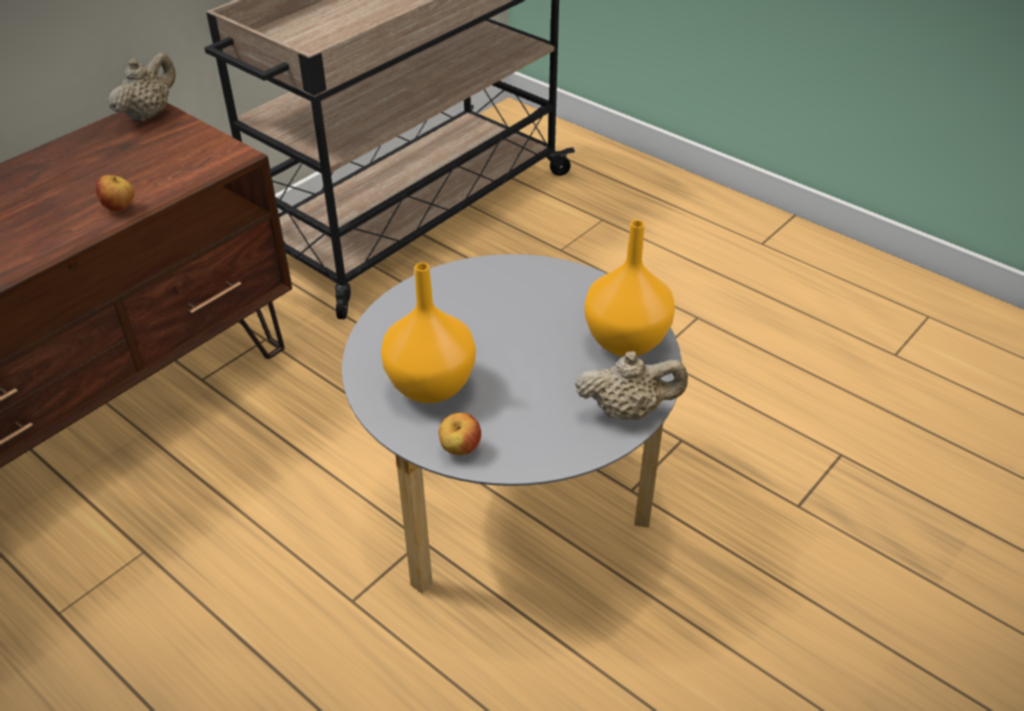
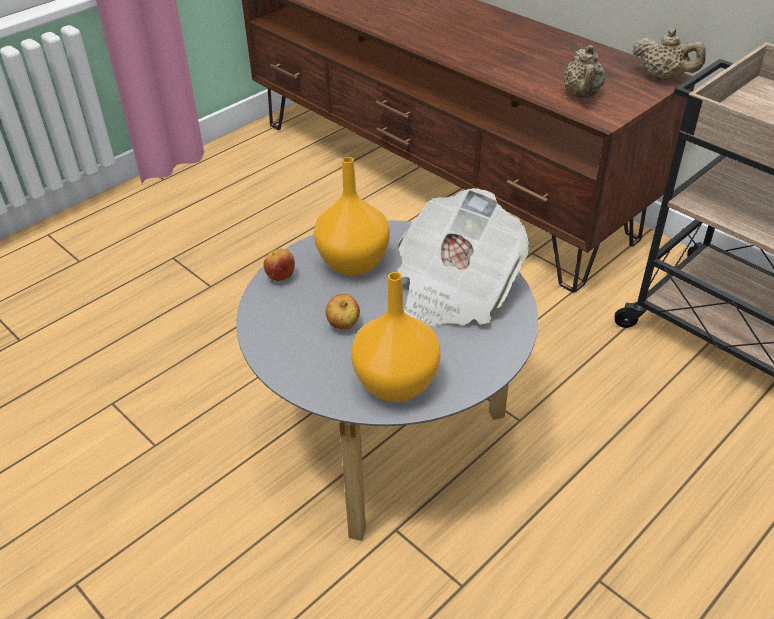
camera: 95 degrees right, 0 degrees up
apple [96,175,134,211] -> apple moved to [326,294,360,329]
beige teapot [575,351,688,420] -> beige teapot moved to [564,45,605,98]
none -> newspaper [398,188,529,326]

